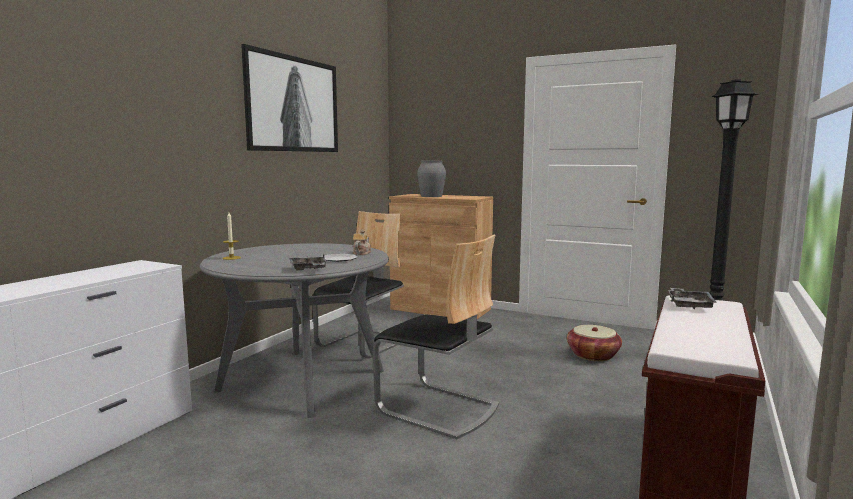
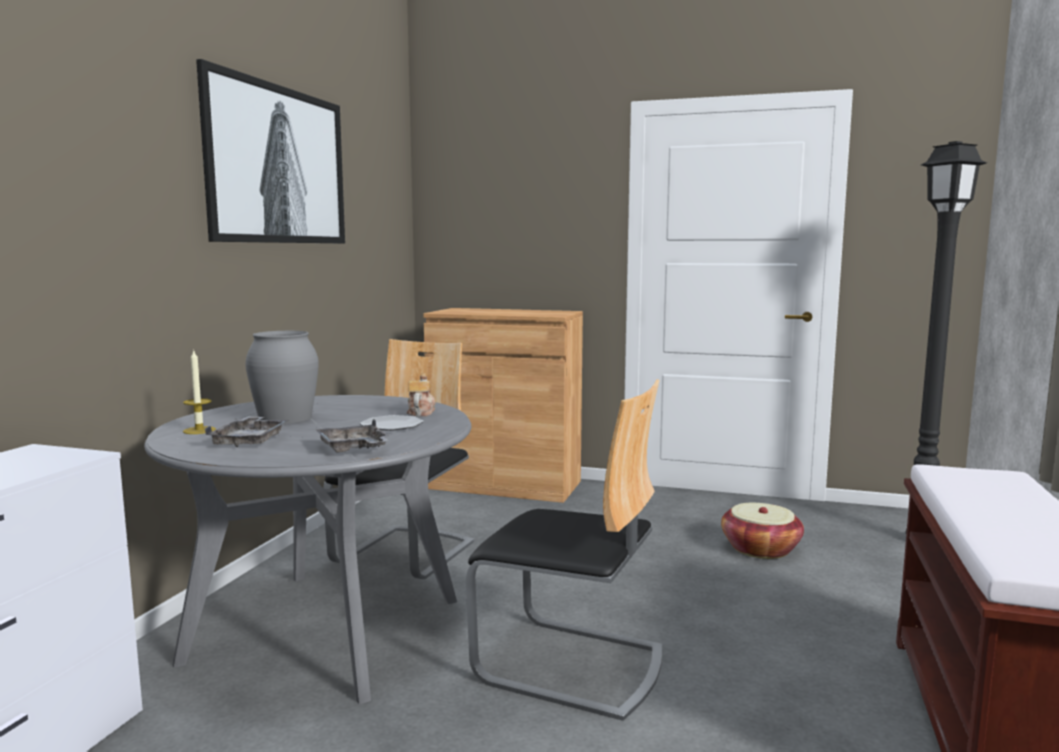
camera: 10 degrees left, 0 degrees up
grey vase [417,161,446,197] -> grey vase moved to [245,331,319,424]
grey tray [668,288,717,309] -> grey tray moved to [205,416,288,447]

